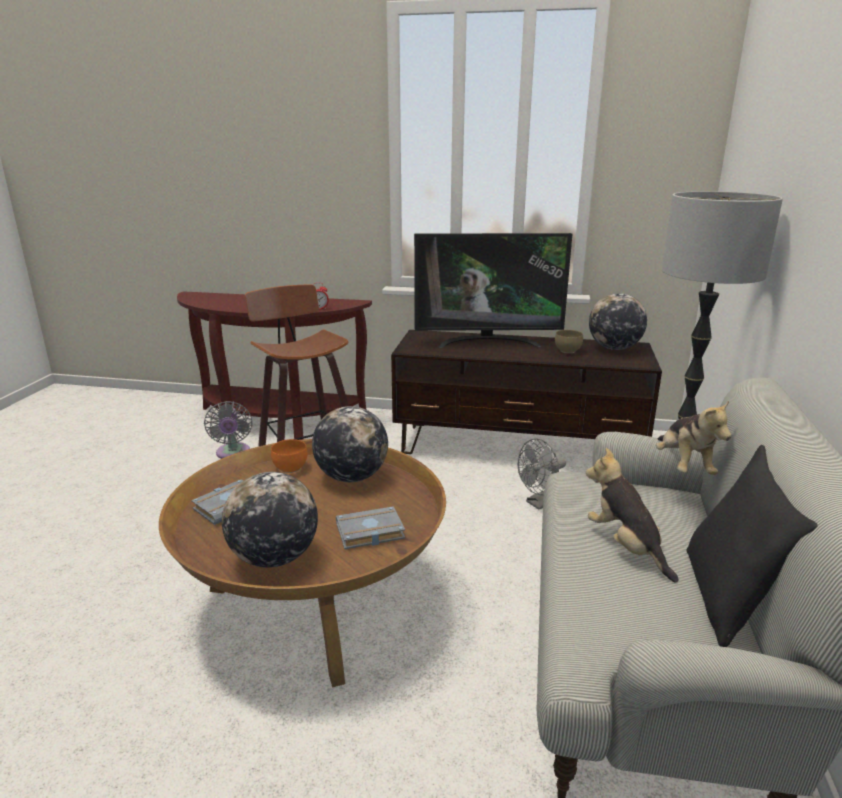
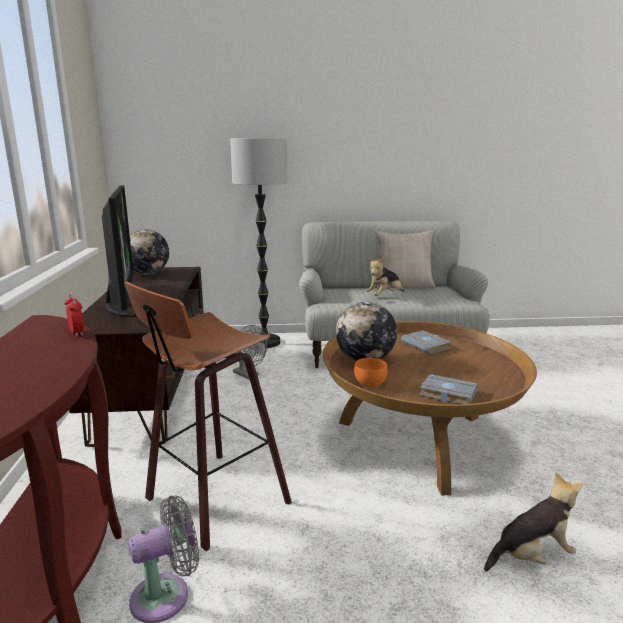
camera: 105 degrees left, 5 degrees down
globe [222,472,318,568] -> none
brown bowl [555,330,583,353] -> none
plush toy [656,401,731,475] -> plush toy moved to [484,472,583,572]
black pillow [686,445,818,647] -> beige pillow [375,230,435,290]

